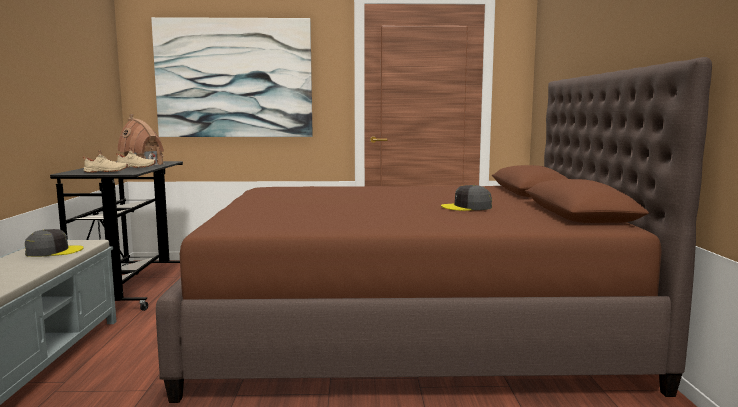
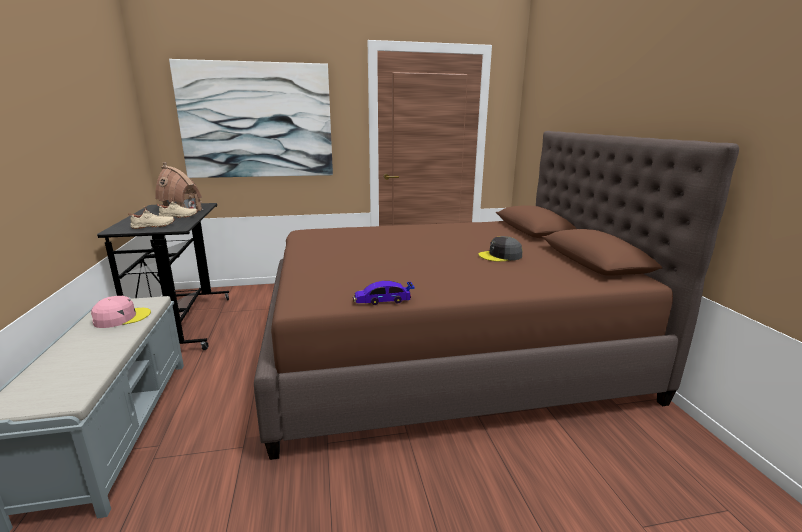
camera: 10 degrees left, 10 degrees up
grey cap [25,229,84,257] -> pink cap [91,296,151,328]
none -> toy car [353,281,415,305]

